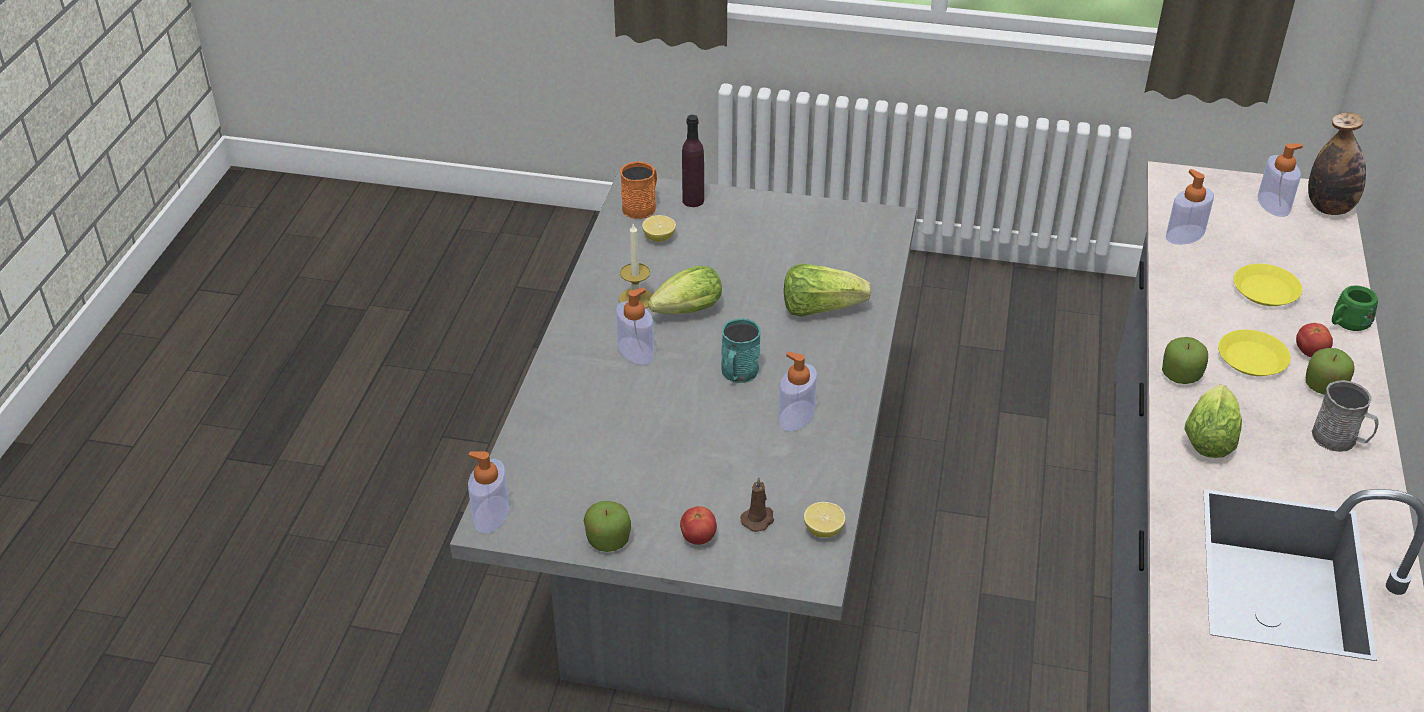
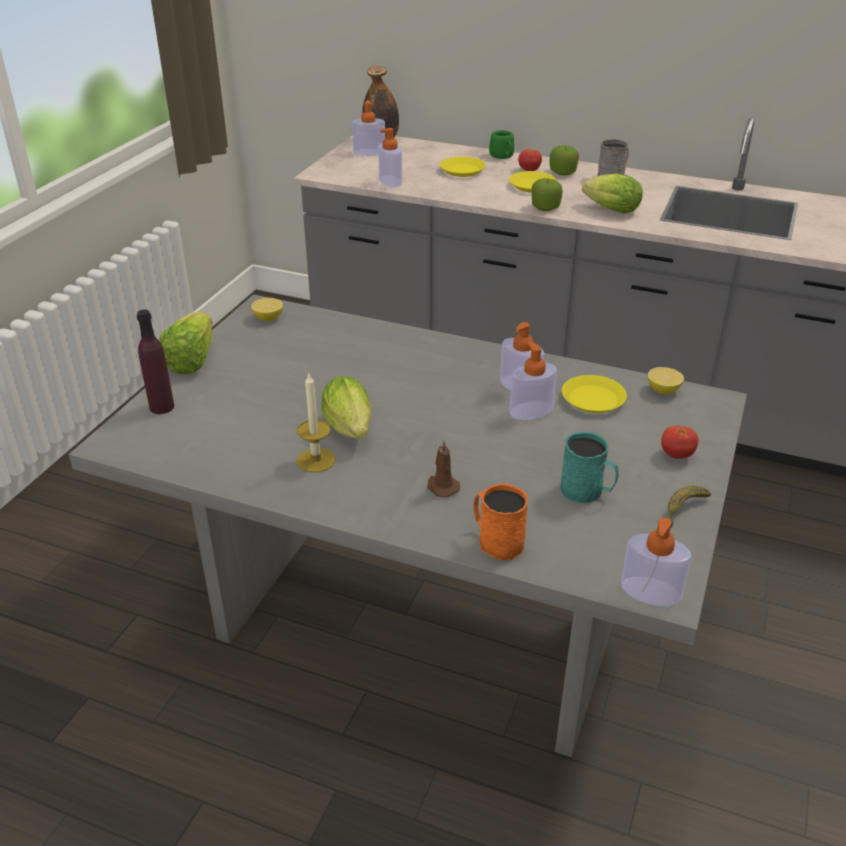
camera: 80 degrees left, 5 degrees down
apple [583,501,631,552] -> banana [668,486,711,528]
soap dispenser [616,288,654,365] -> soap dispenser moved to [509,342,557,420]
orange mug [620,161,657,219] -> orange mug moved to [473,484,528,560]
lemon [642,215,676,242] -> lemon moved to [251,298,283,321]
turquoise mug [721,318,761,383] -> turquoise mug moved to [560,432,619,503]
brown candle [740,477,774,532] -> brown candle moved to [427,440,460,498]
lettuce [784,263,871,317] -> lettuce moved to [159,311,212,375]
none -> yellow plate [562,375,627,413]

